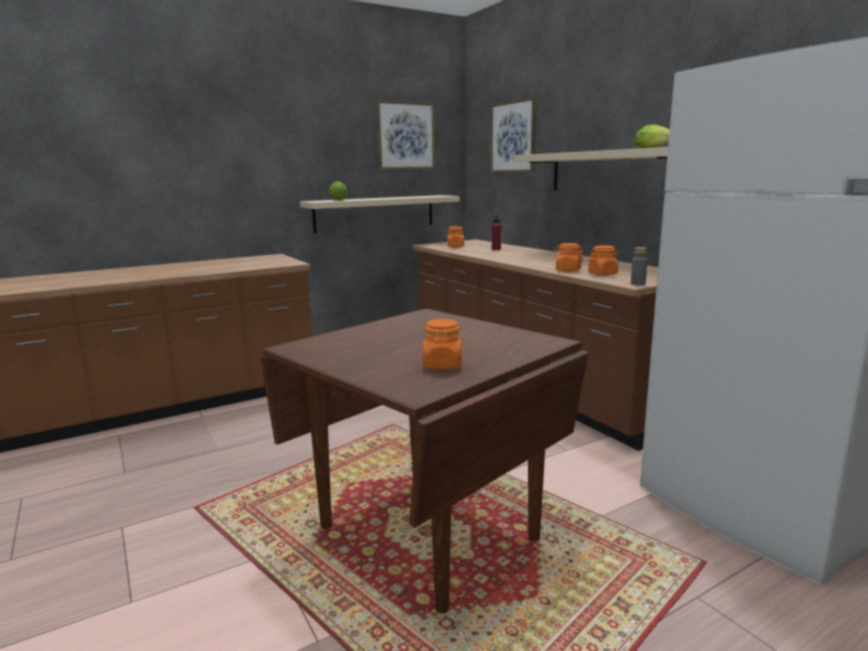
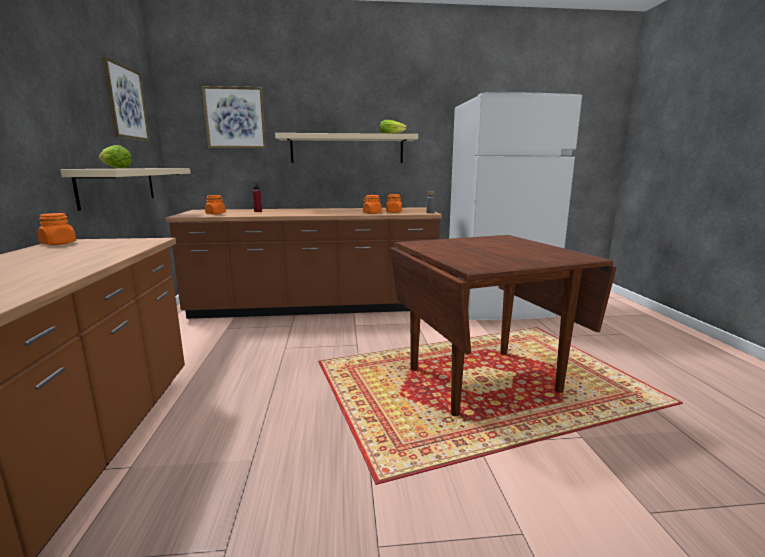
camera: 65 degrees left, 0 degrees up
orange jar [423,319,462,370] -> orange jar moved to [37,213,76,245]

